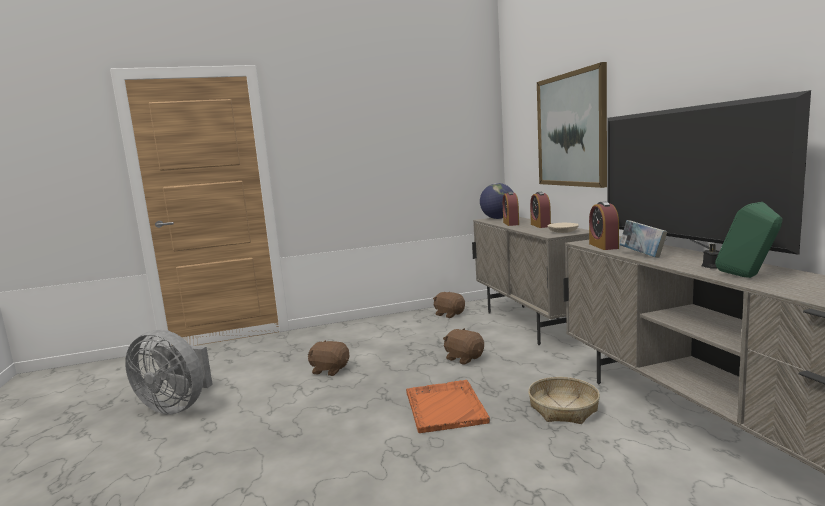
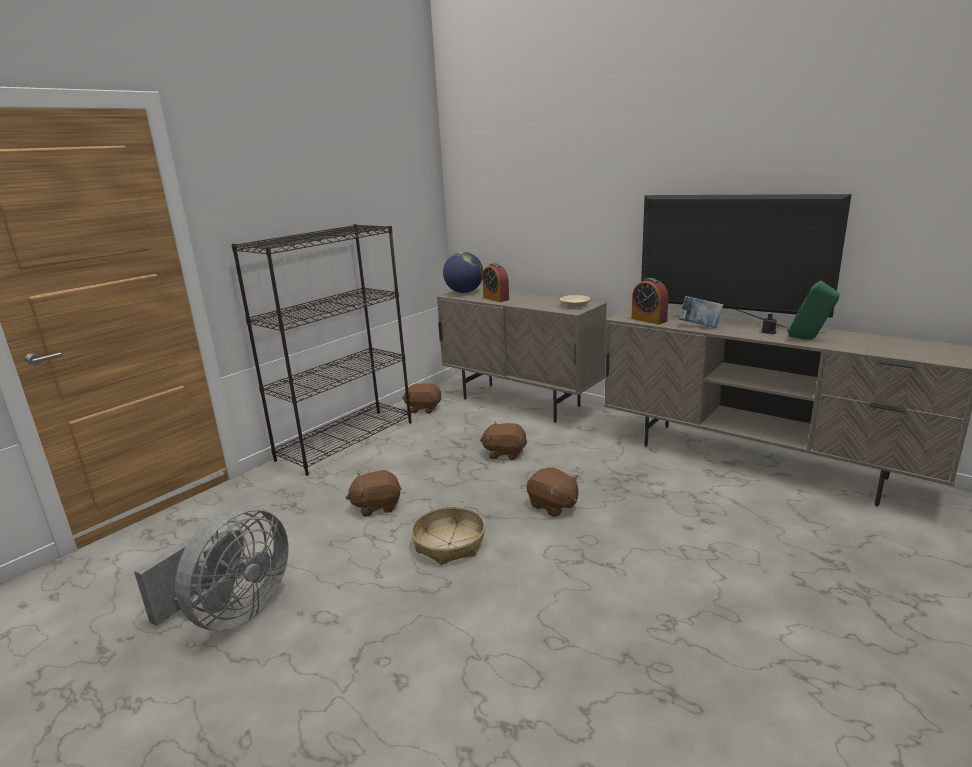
camera: 35 degrees left, 10 degrees up
grey fan [125,330,213,415] -> grey fan turned 45 degrees counterclockwise [134,505,289,631]
orange tray [406,380,490,433] -> brown plush toy [527,467,578,517]
basket [528,377,600,424] -> basket moved to [411,507,485,565]
alarm clock [530,192,551,228] -> none
picture [537,62,607,188] -> none
none -> black bookcase [232,224,412,476]

